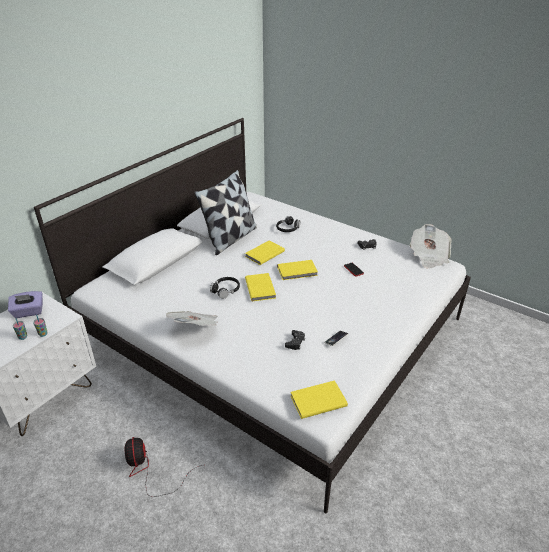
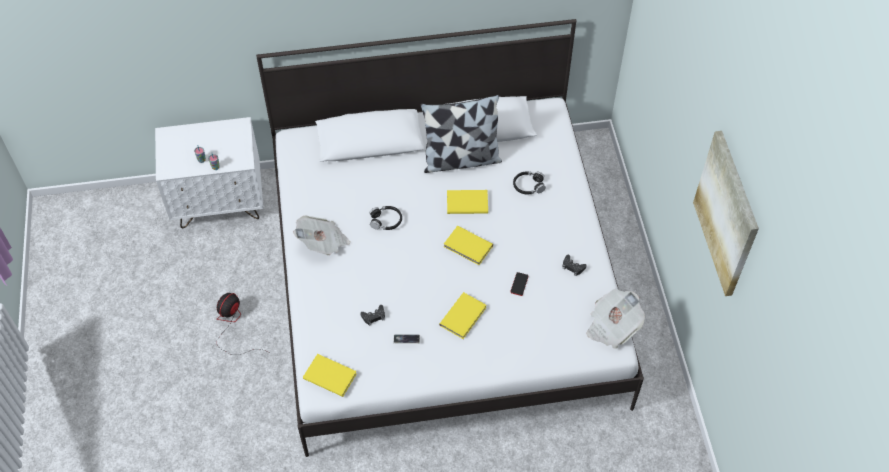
camera: 45 degrees right, 20 degrees up
purple tissue box [8,291,43,318] -> none
yellow book [245,273,276,301] -> yellow book moved to [439,292,487,339]
none -> picture [693,131,759,296]

